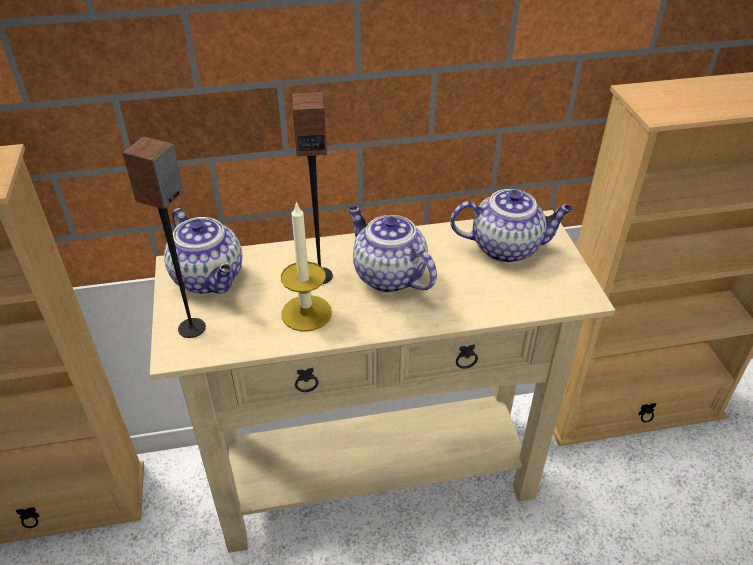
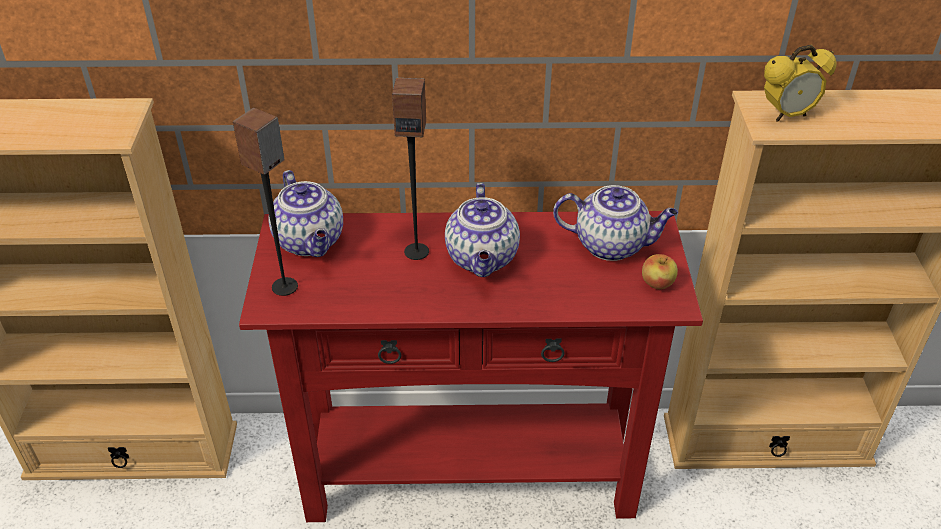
camera: 10 degrees right, 0 degrees up
beige console table [150,210,615,553] -> red console table [239,211,703,522]
candle [281,201,332,332] -> none
teapot [348,206,437,293] -> teapot turned 150 degrees counterclockwise [445,183,520,277]
none -> apple [642,254,678,289]
none -> alarm clock [764,45,837,122]

